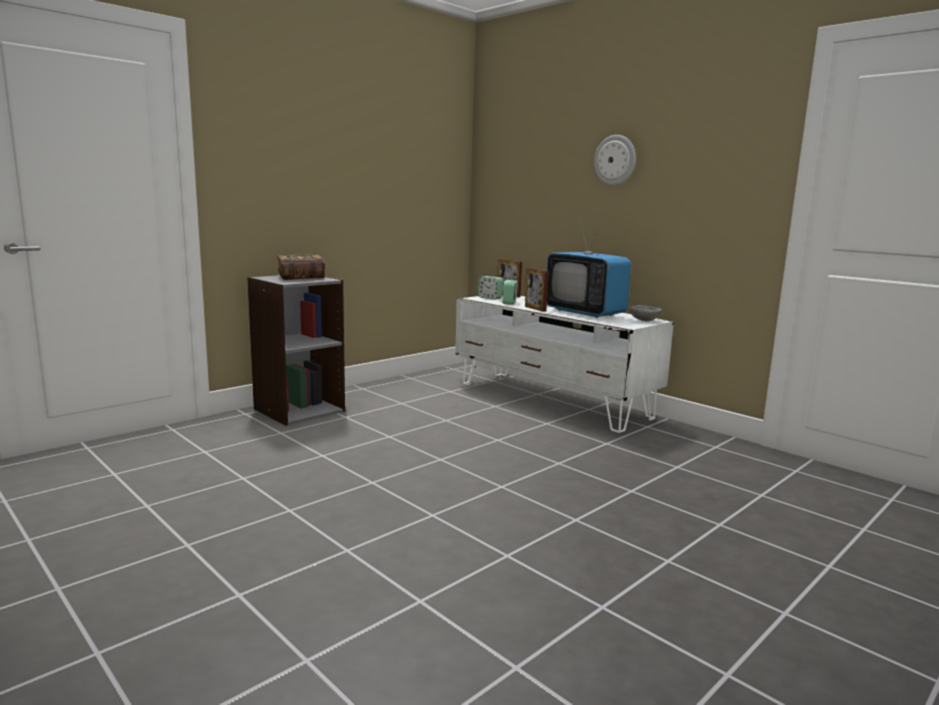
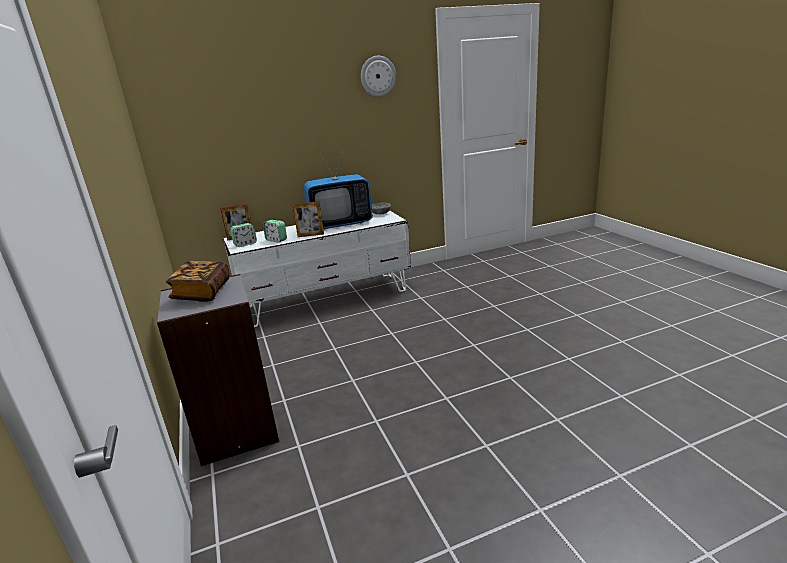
camera: 65 degrees left, 10 degrees up
wall clock [594,135,636,186] -> wall clock moved to [361,56,396,97]

